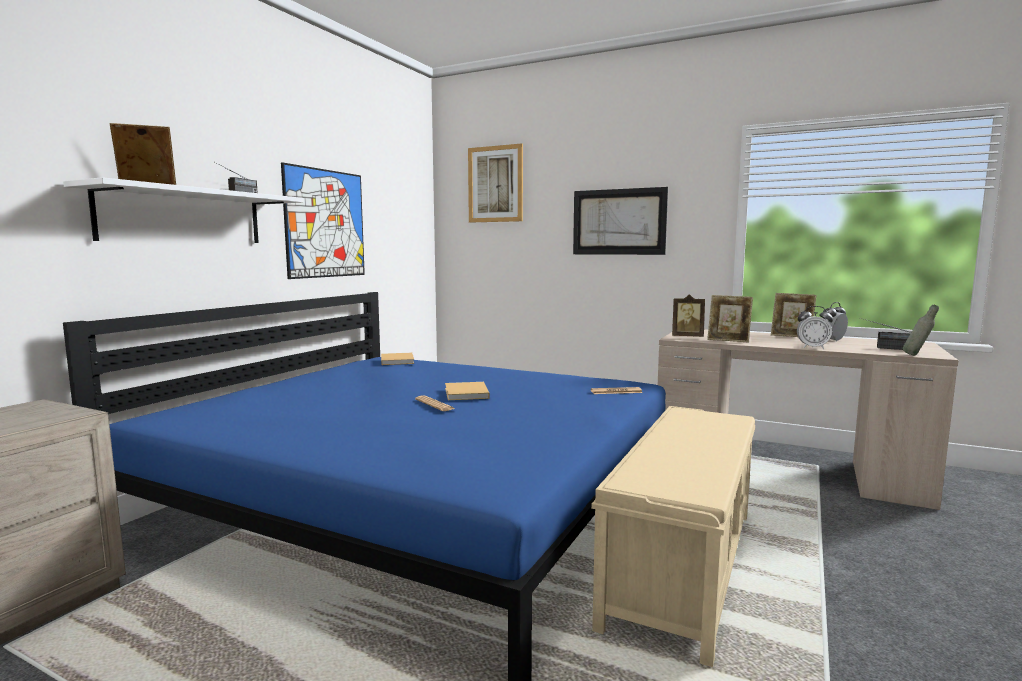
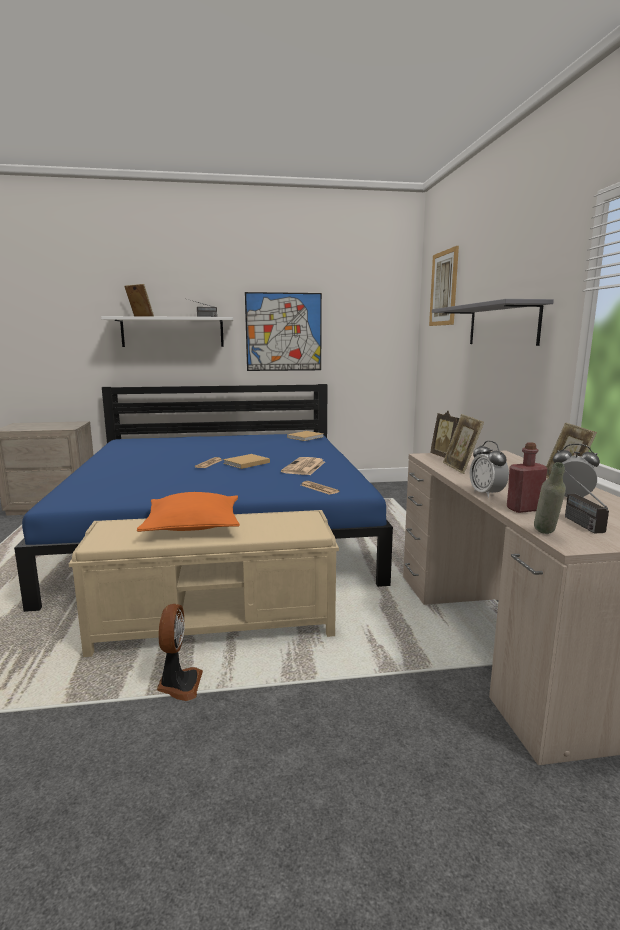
camera: 55 degrees right, 5 degrees up
picture [573,187,668,255] -> grey shelf [432,299,554,346]
none -> orange pillow [137,492,240,532]
none -> fan [157,604,203,701]
none -> newspaper [281,457,325,475]
none -> red bottle [507,442,548,513]

